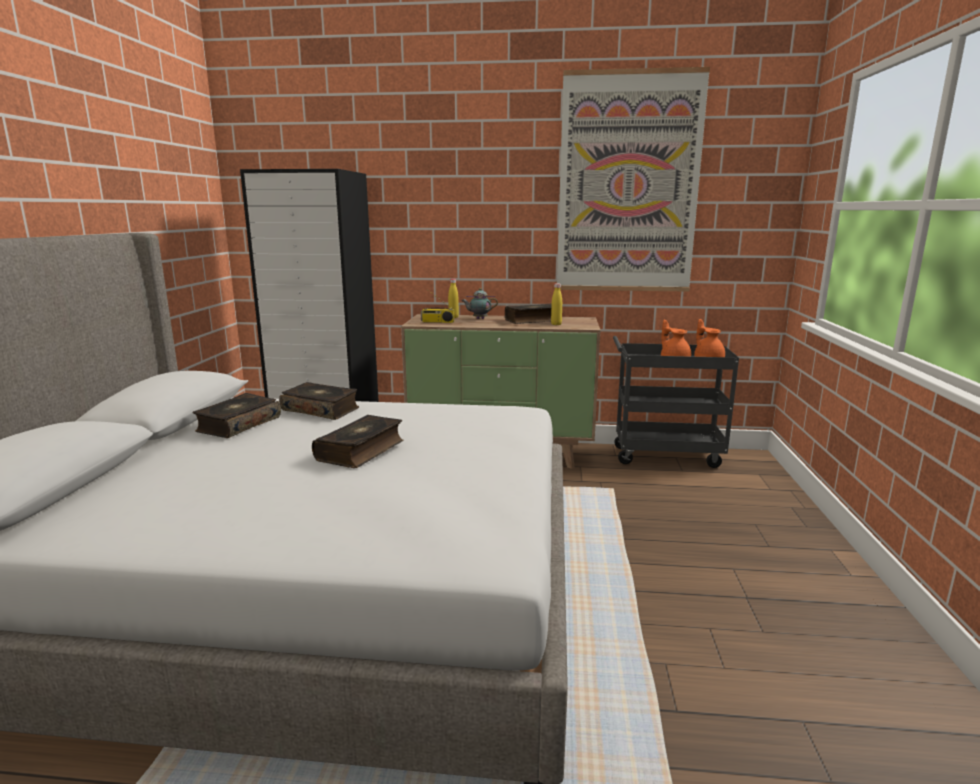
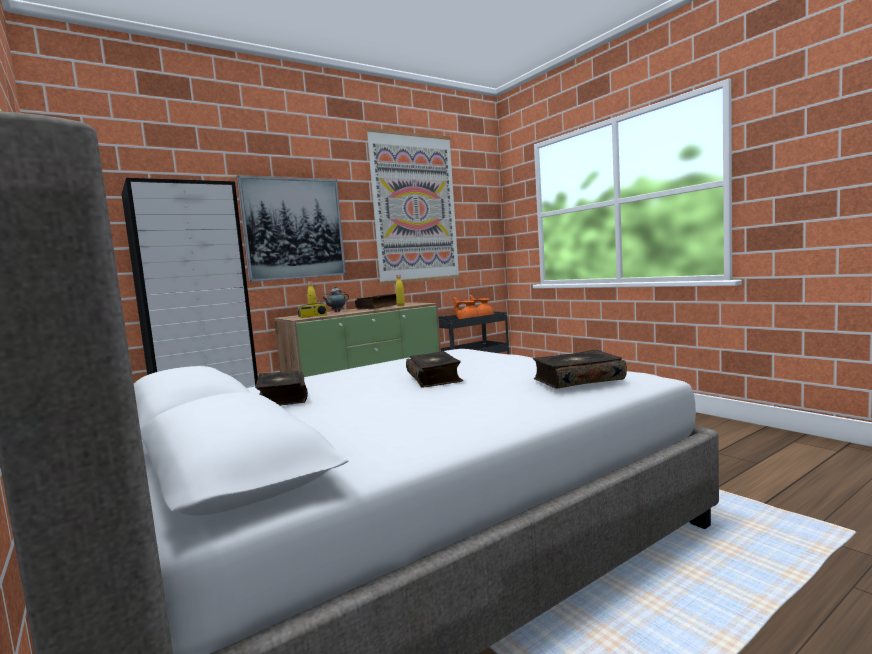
camera: 40 degrees left, 10 degrees down
book [279,382,359,420] -> book moved to [533,350,627,389]
none -> picture [237,175,346,282]

